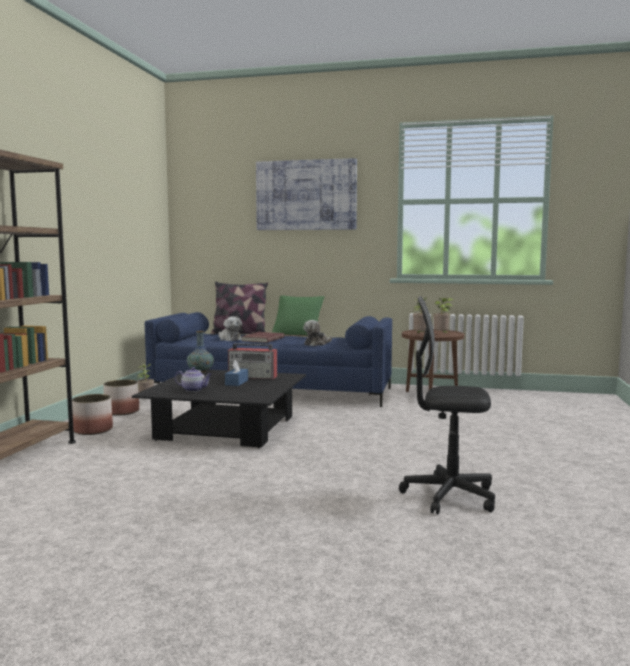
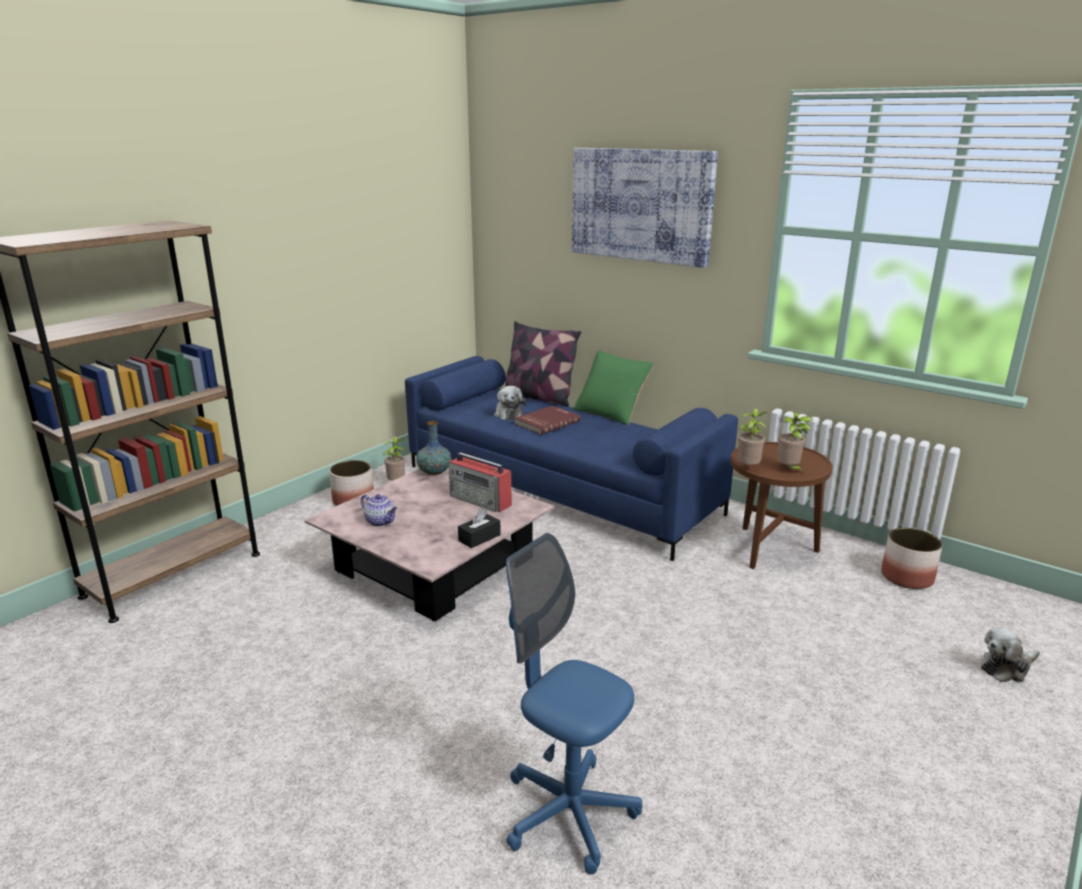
camera: 25 degrees right, 15 degrees up
planter [72,394,113,435] -> planter moved to [881,528,942,589]
black coffee table [132,369,306,448] -> pink coffee table [305,469,555,622]
blue tissue box [225,360,248,386] -> none
plush toy [303,320,332,346] -> plush toy moved to [980,627,1040,682]
black office chair [399,296,495,514] -> blue office chair [506,533,642,874]
none -> black tissue box [458,509,501,548]

